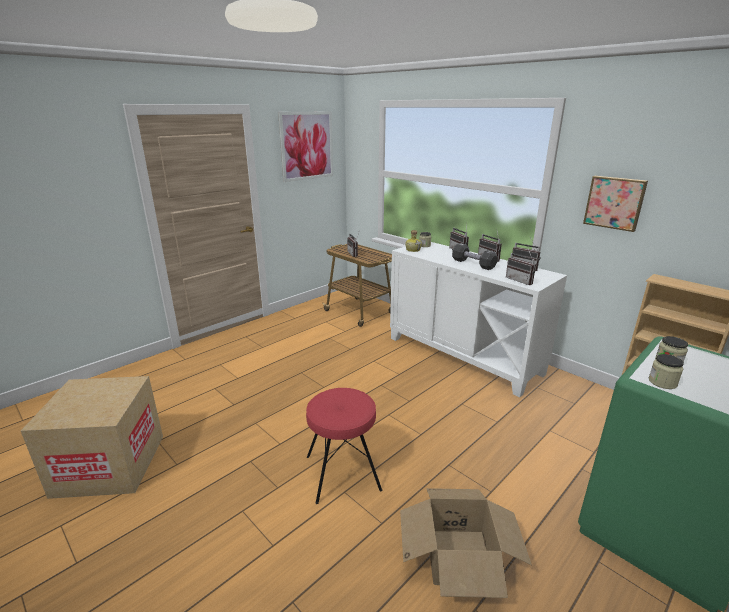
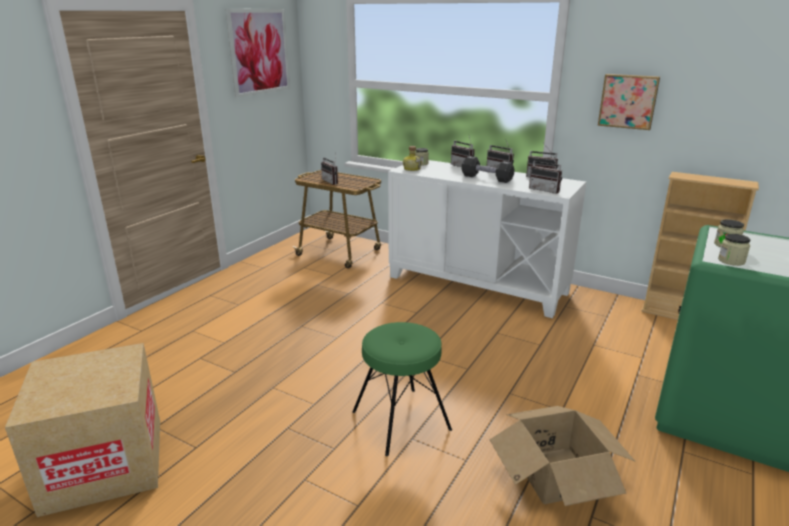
camera: 15 degrees left, 0 degrees up
red stool [306,388,382,504] -> green stool [352,322,452,456]

